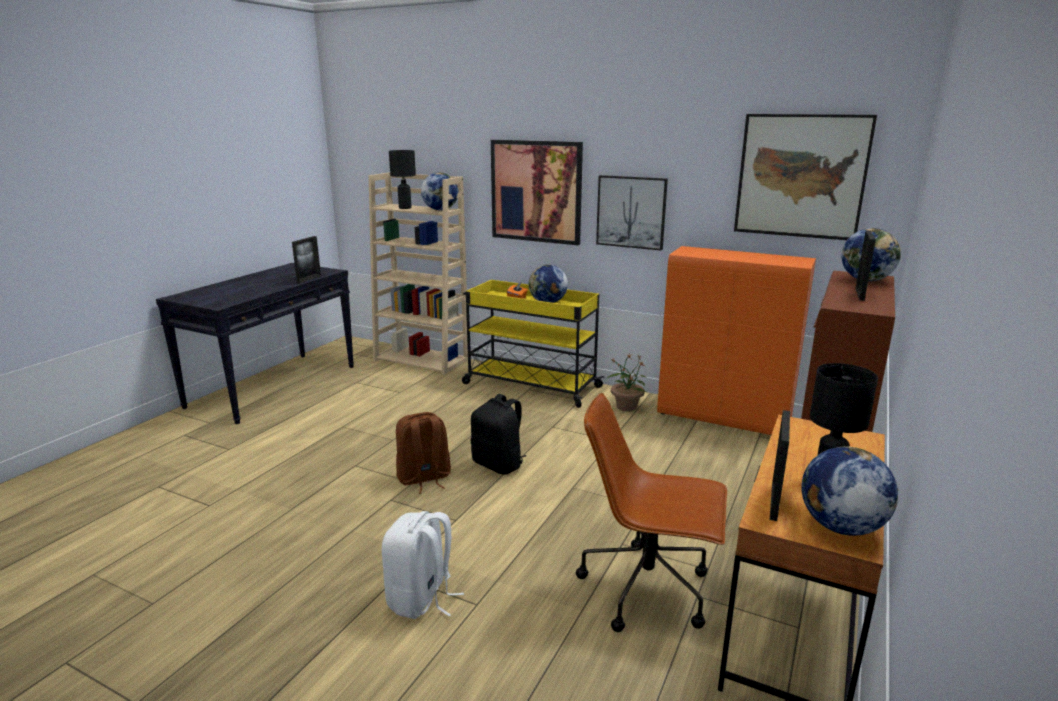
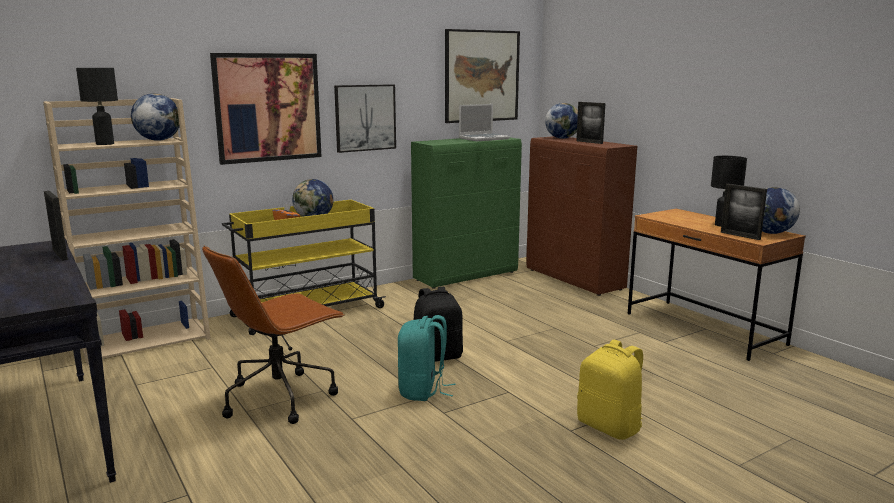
camera: 60 degrees left, 5 degrees down
white backpack [382,511,464,619] -> yellow backpack [577,340,643,440]
brown backpack [396,412,451,494] -> turquoise backpack [398,315,456,401]
brown office chair [576,393,727,632] -> brown office chair moved to [202,246,345,424]
potted plant [607,354,647,411] -> none
orange cabinet [657,246,816,435] -> green cabinet [411,138,522,289]
none -> laptop [459,104,510,141]

